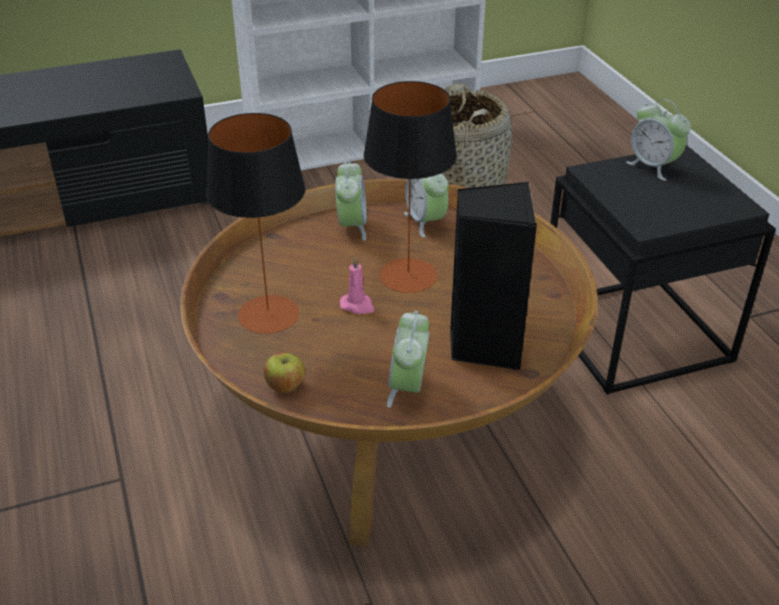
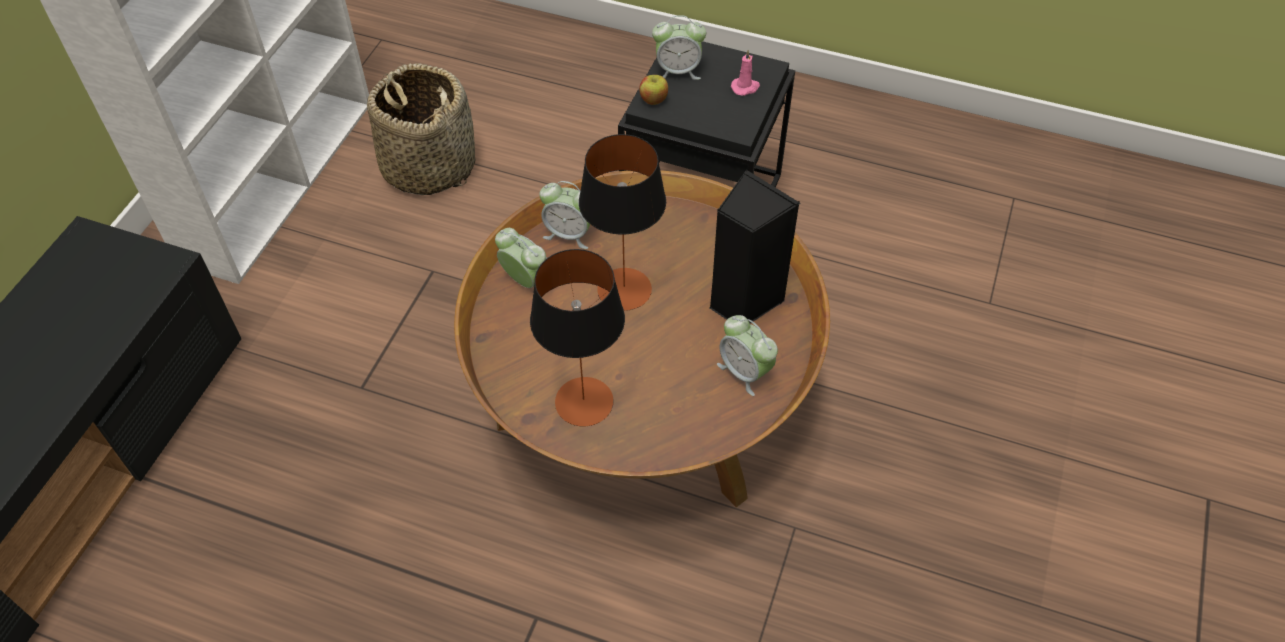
camera: 50 degrees left, 15 degrees up
apple [264,353,305,393] -> apple moved to [639,75,668,105]
pink candle [340,256,375,314] -> pink candle moved to [731,50,760,96]

